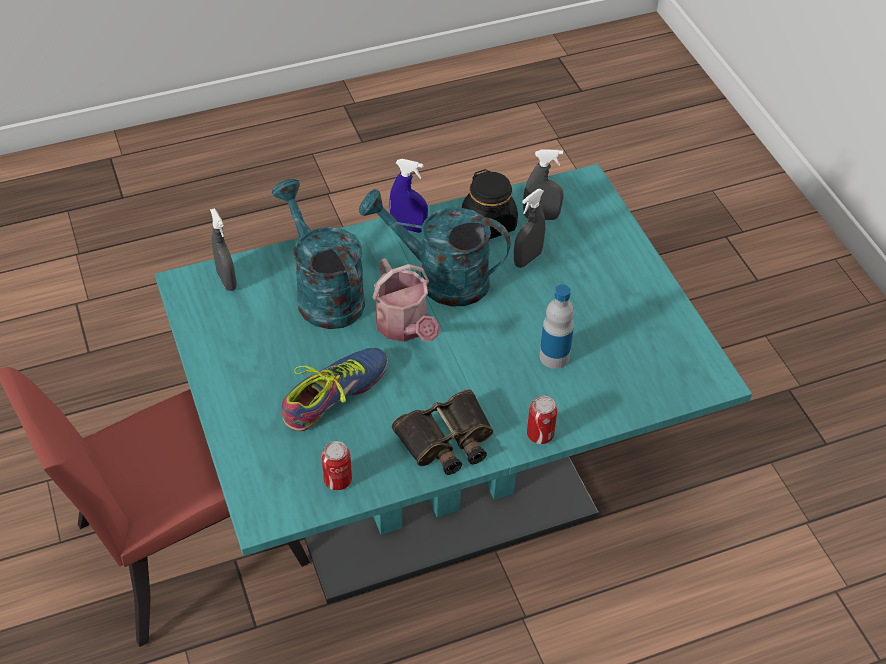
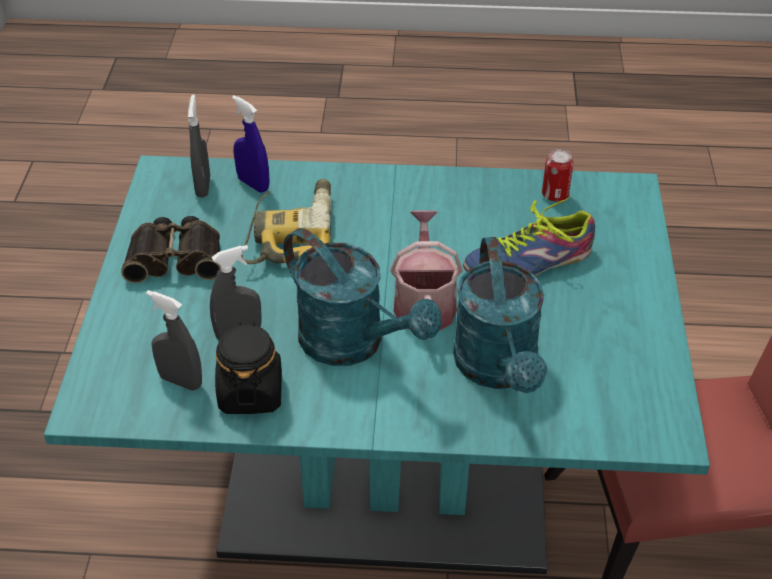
camera: 155 degrees left, 5 degrees down
grey spray bottle [210,208,237,291] -> grey spray bottle moved to [188,95,210,197]
blue spray bottle [389,159,428,233] -> blue spray bottle moved to [232,95,270,193]
binoculars [392,389,494,475] -> binoculars moved to [121,216,221,283]
can [527,396,557,444] -> none
bottle [539,284,574,369] -> power drill [241,179,331,264]

